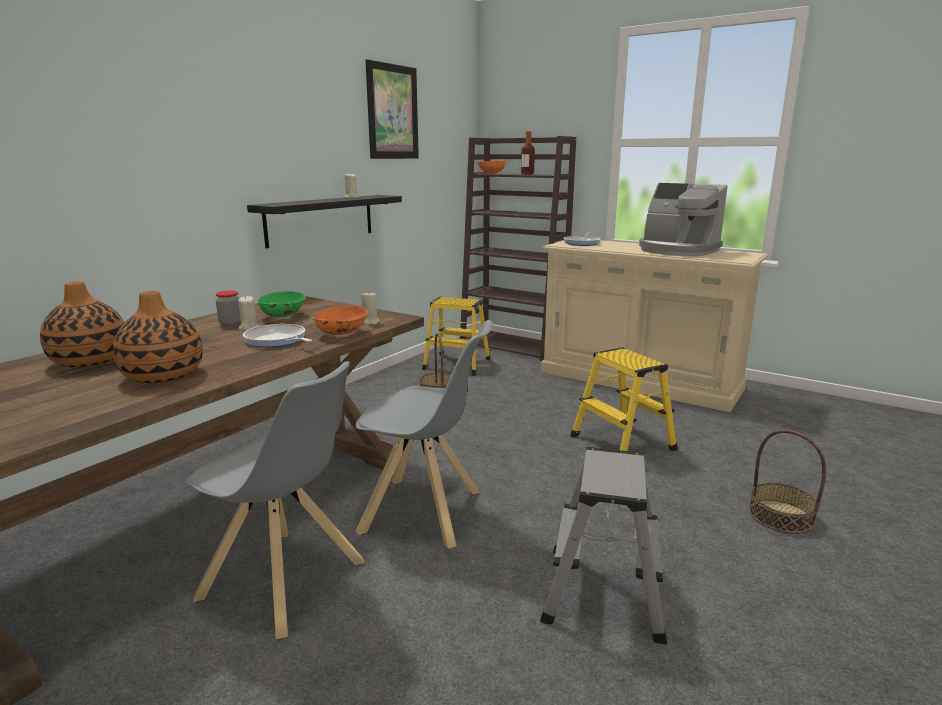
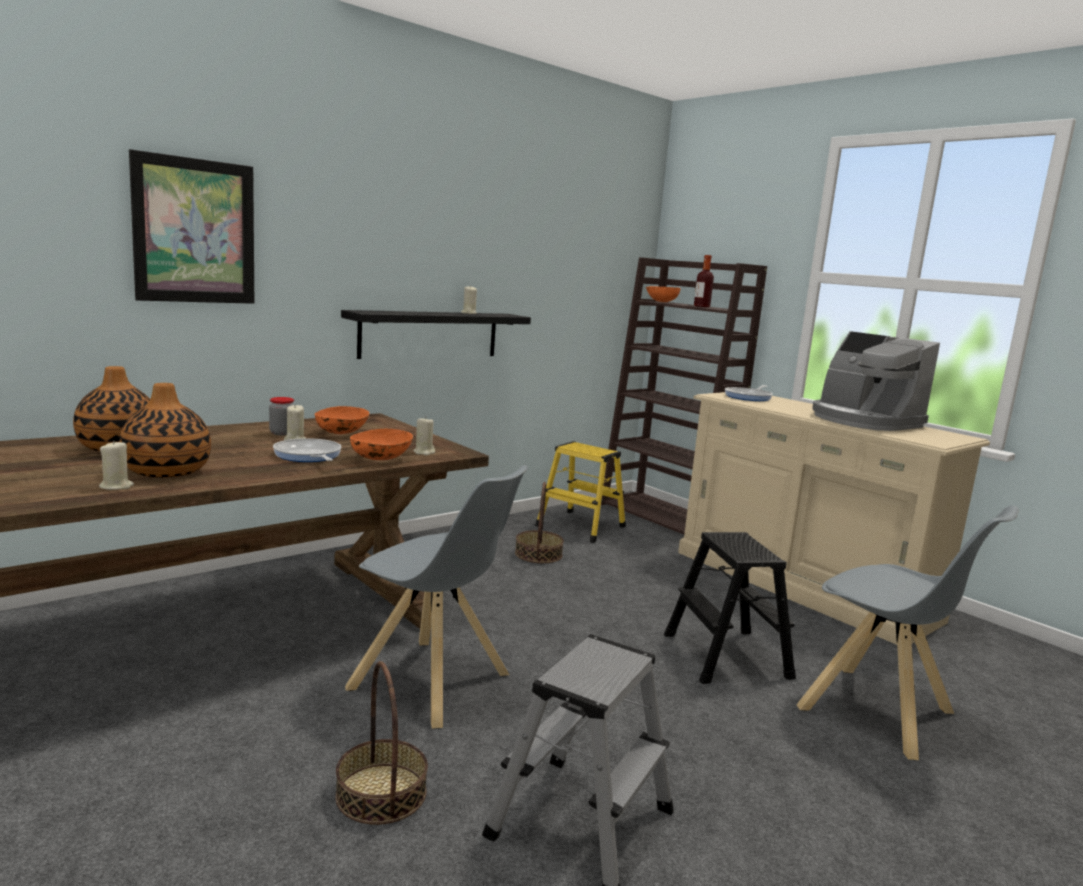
camera: 15 degrees right, 5 degrees down
grey chair [186,361,365,639] -> grey chair moved to [796,505,1019,760]
green bowl [258,291,306,318] -> orange bowl [315,406,369,434]
picture [366,59,419,159] -> picture moved to [129,149,254,304]
yellow step ladder [570,347,678,451] -> black step ladder [664,532,796,684]
basket [749,429,826,534] -> basket moved to [335,661,428,825]
none -> beige candle [99,440,134,490]

